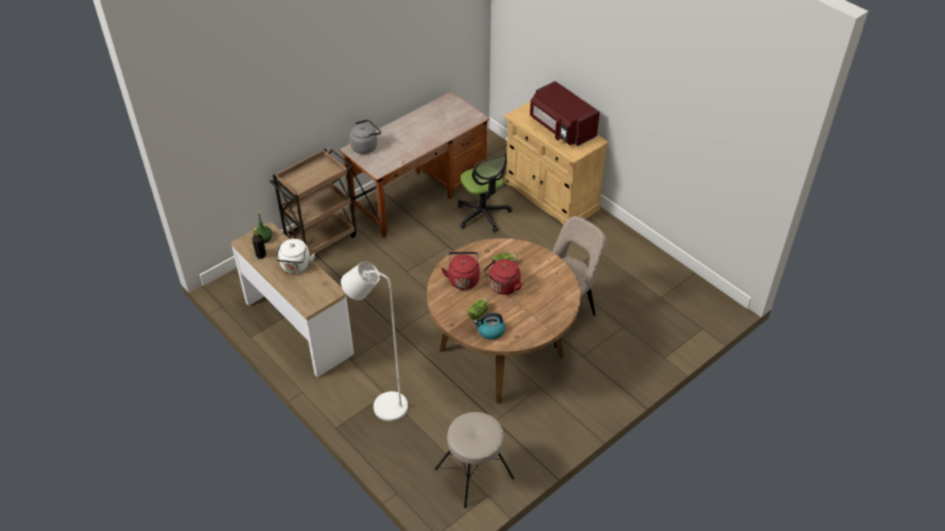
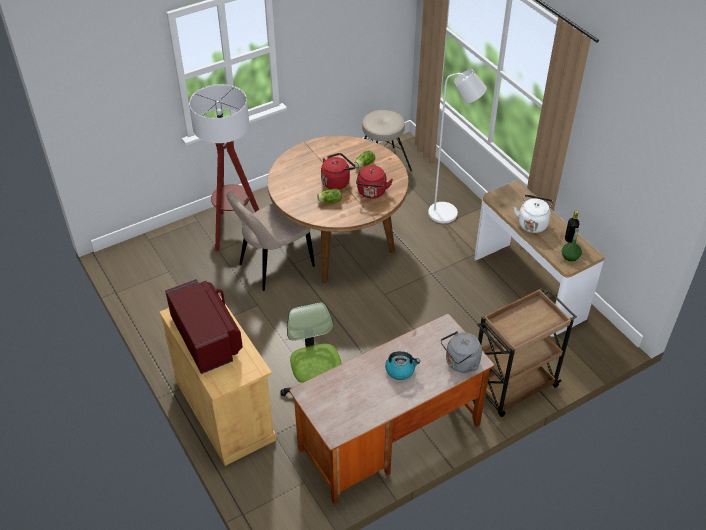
camera: 170 degrees left, 0 degrees up
kettle [474,313,505,340] -> kettle moved to [385,351,420,380]
none -> floor lamp [189,84,259,252]

